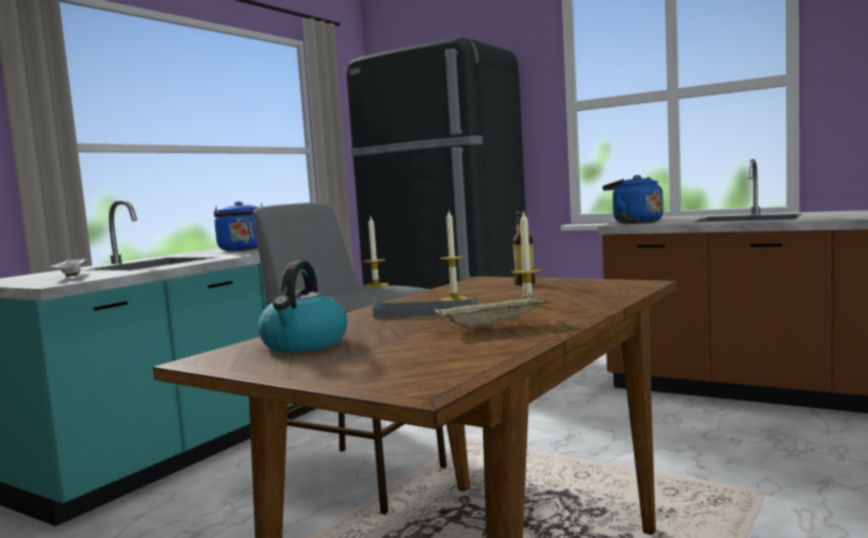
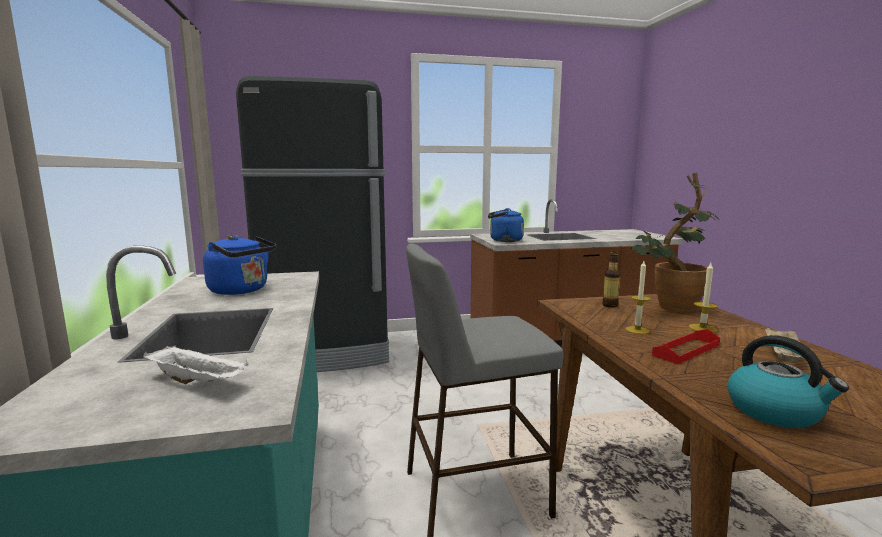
camera: 45 degrees left, 5 degrees up
candle [363,217,389,288] -> none
grey tray [373,294,477,318] -> red tray [652,329,720,364]
none -> potted plant [630,173,720,313]

